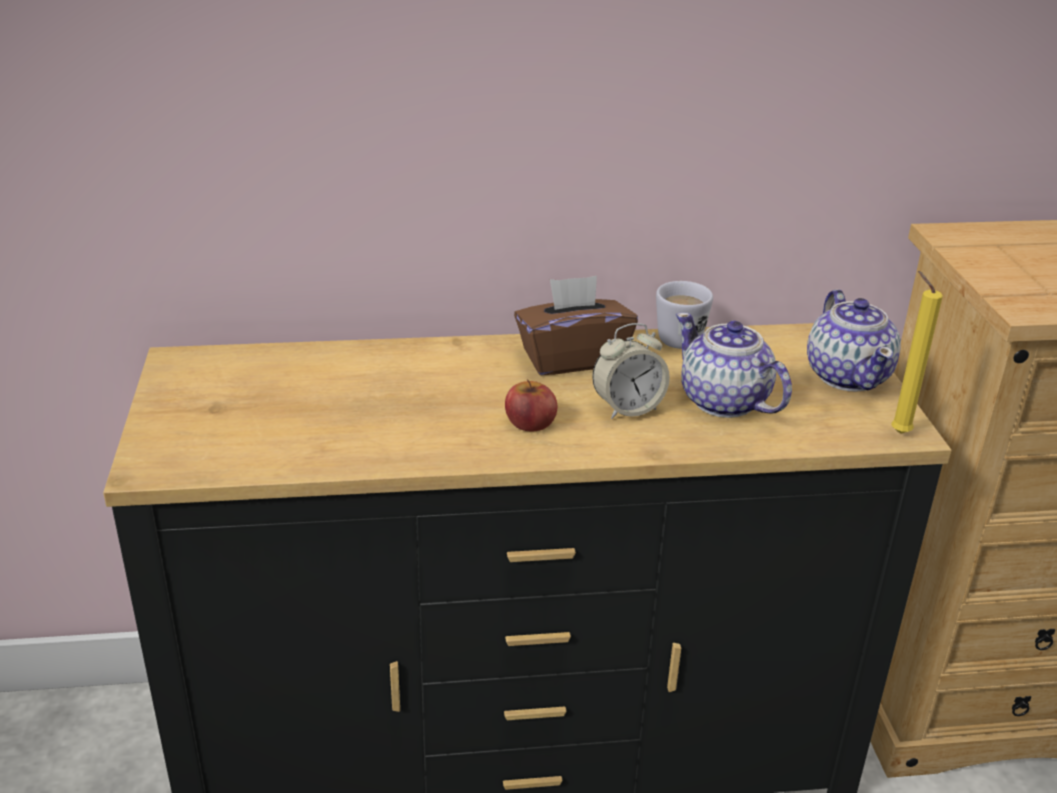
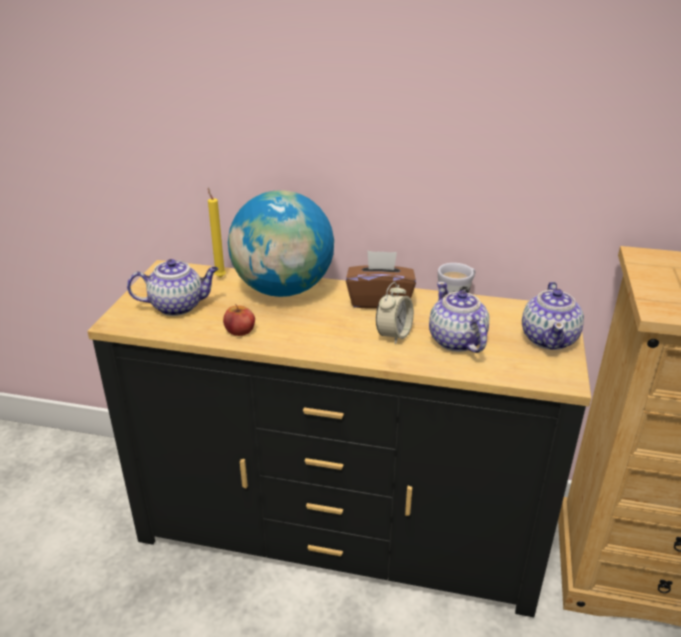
camera: 20 degrees right, 0 degrees up
apple [505,379,557,431] -> apple moved to [223,304,255,336]
alarm clock [592,323,670,419] -> alarm clock turned 60 degrees counterclockwise [376,282,414,344]
yellow candle [891,271,943,434] -> yellow candle moved to [208,188,226,278]
none -> teapot [127,259,219,316]
none -> globe [228,191,334,297]

